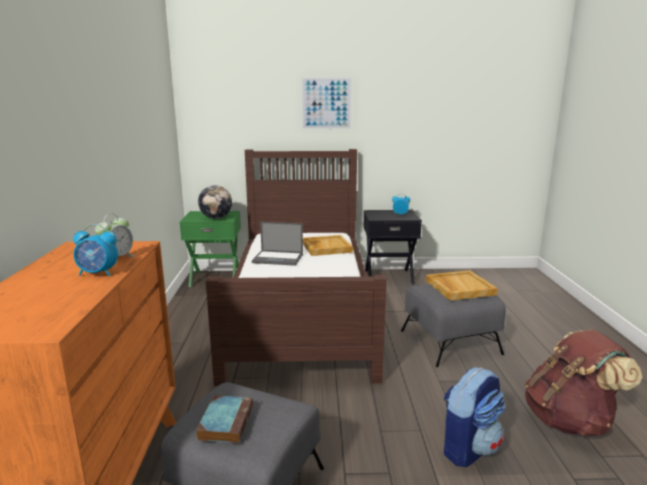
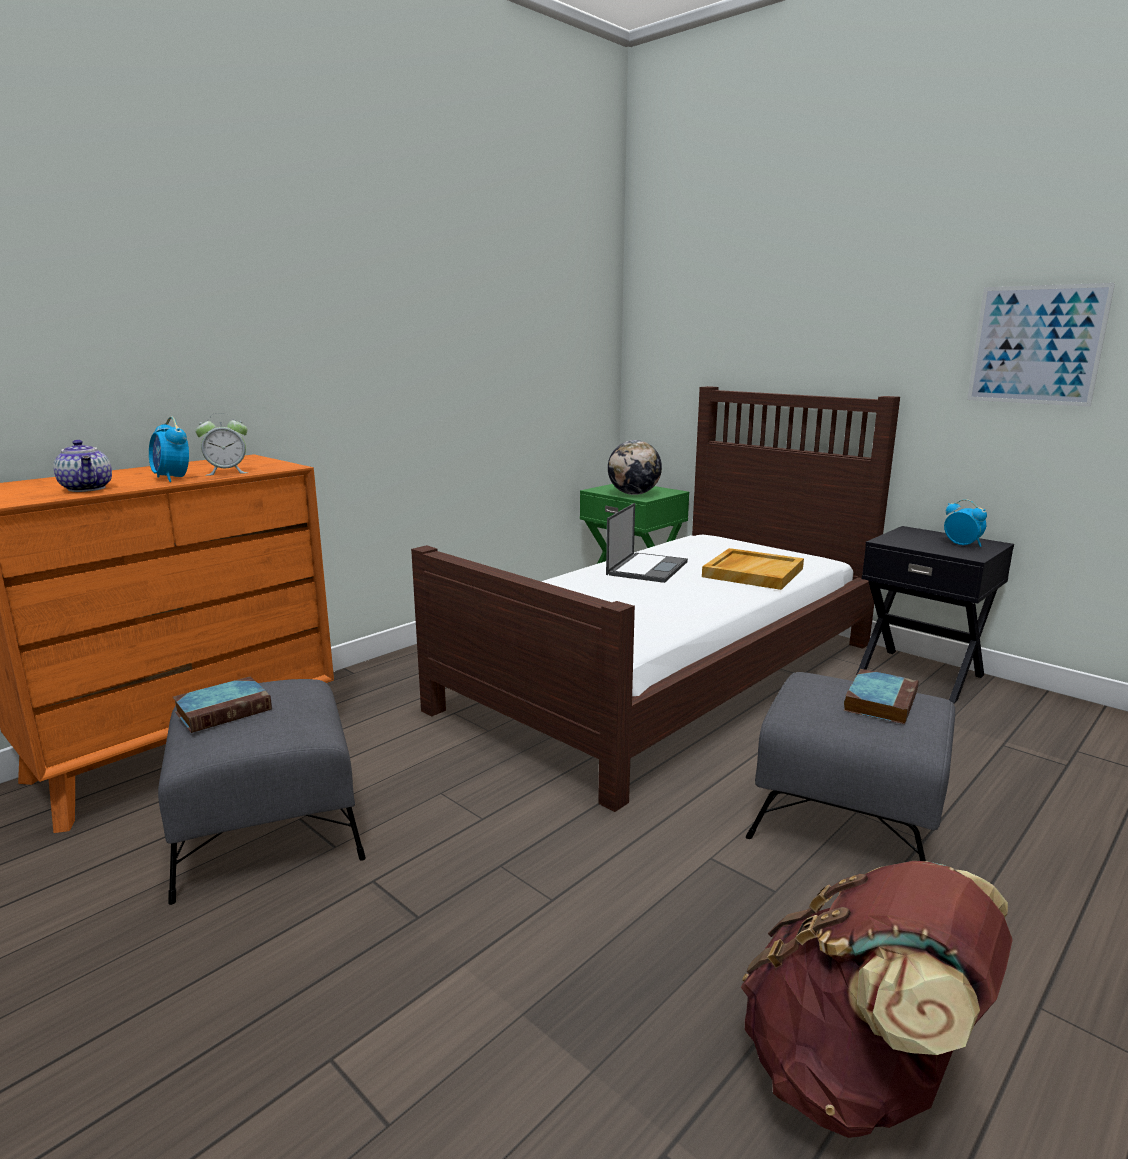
camera: 45 degrees right, 0 degrees up
laptop [252,222,303,266] -> laptop turned 120 degrees counterclockwise [606,503,688,583]
picture [301,77,352,129] -> picture moved to [967,283,1115,407]
beige tray [426,270,498,301] -> book [844,669,919,724]
backpack [443,367,505,467] -> none
none -> teapot [54,440,112,492]

